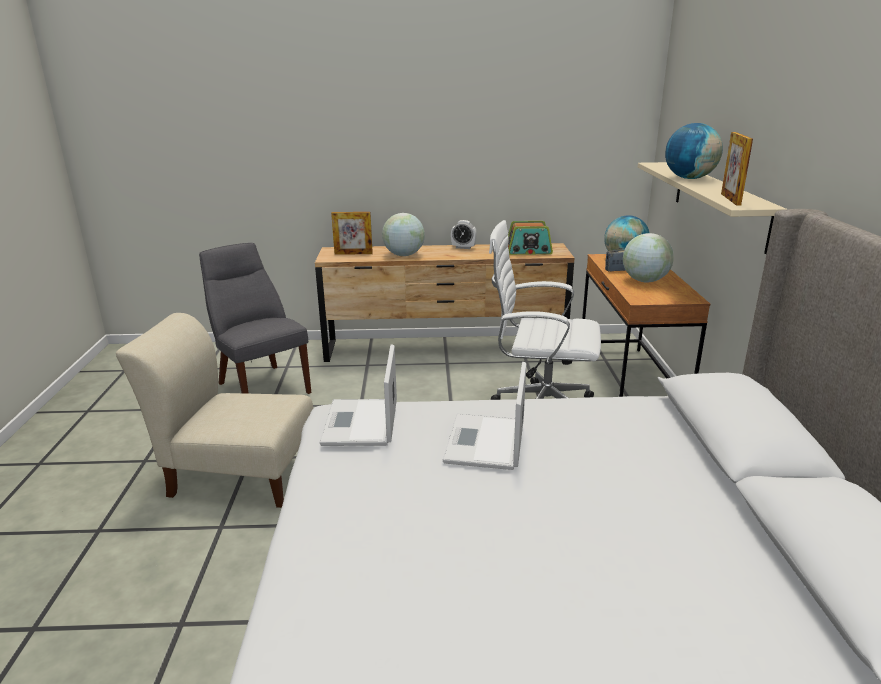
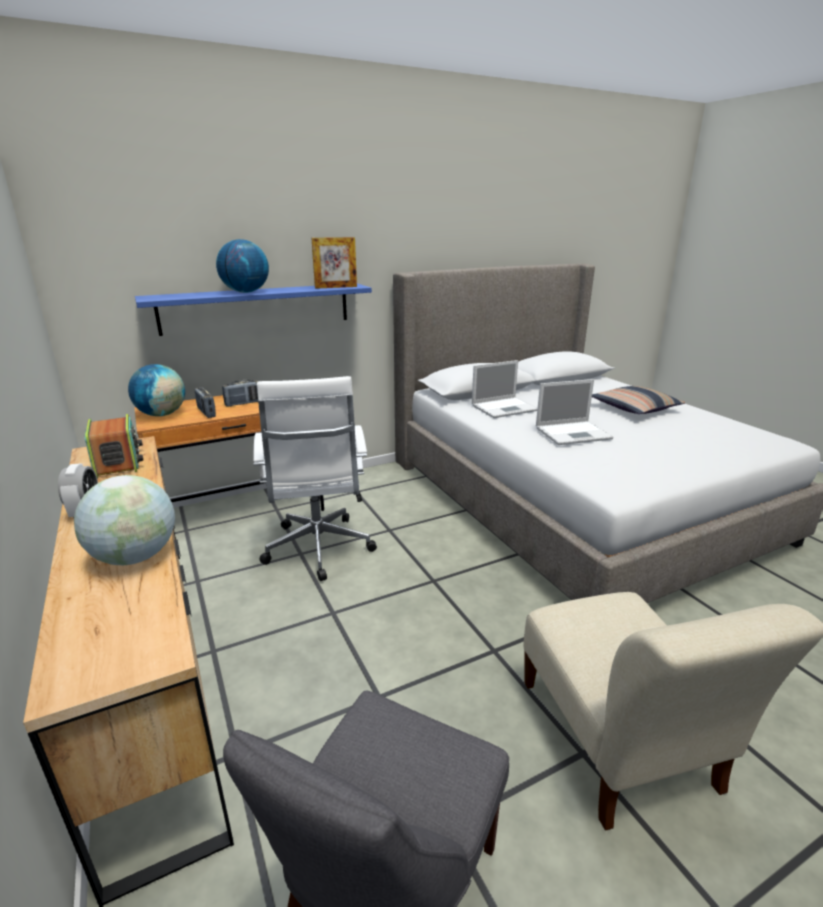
camera: 115 degrees left, 0 degrees up
laptop [320,344,397,446] -> laptop moved to [472,360,537,418]
picture frame [331,212,373,255] -> none
globe [623,233,674,282] -> radio [222,380,259,407]
beige shelf [638,162,786,254] -> blue shelf [135,284,372,336]
none -> pillow [592,386,685,414]

